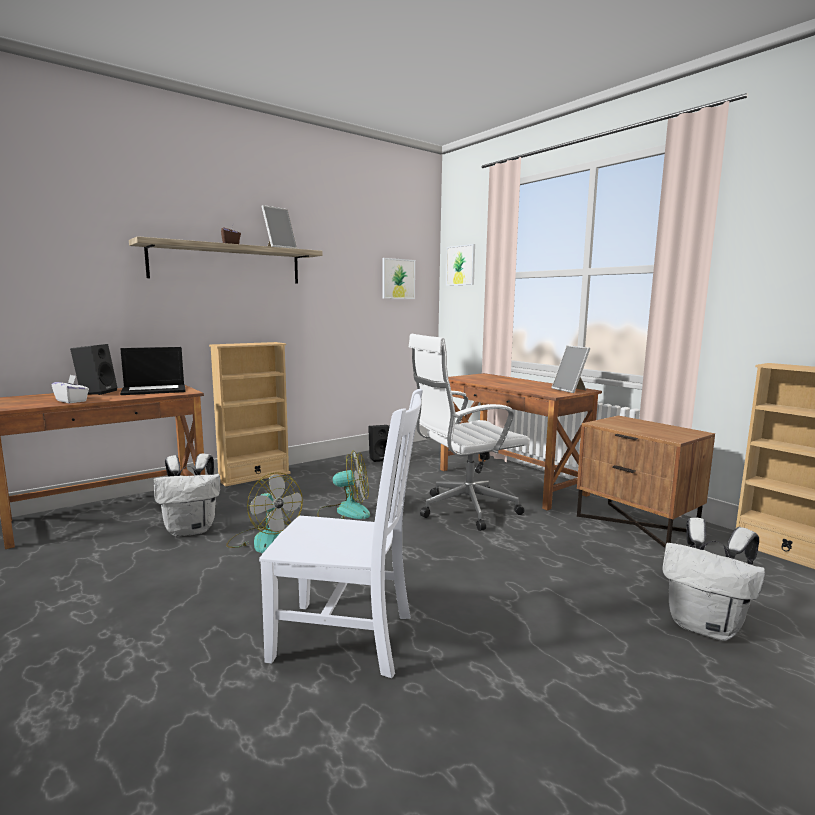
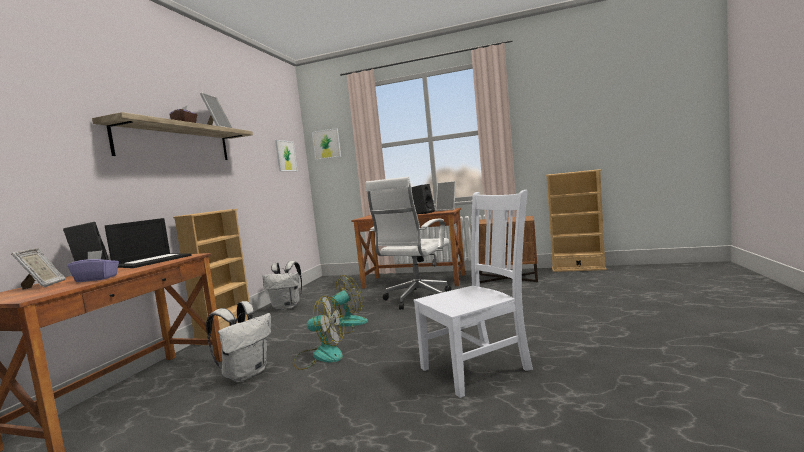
camera: 35 degrees left, 5 degrees down
white tissue box [52,375,89,403] -> purple tissue box [68,250,119,282]
black speaker [368,425,390,462] -> black speaker moved to [411,184,435,214]
white backpack [662,518,766,641] -> white backpack moved to [263,261,302,310]
none -> picture frame [11,248,65,290]

